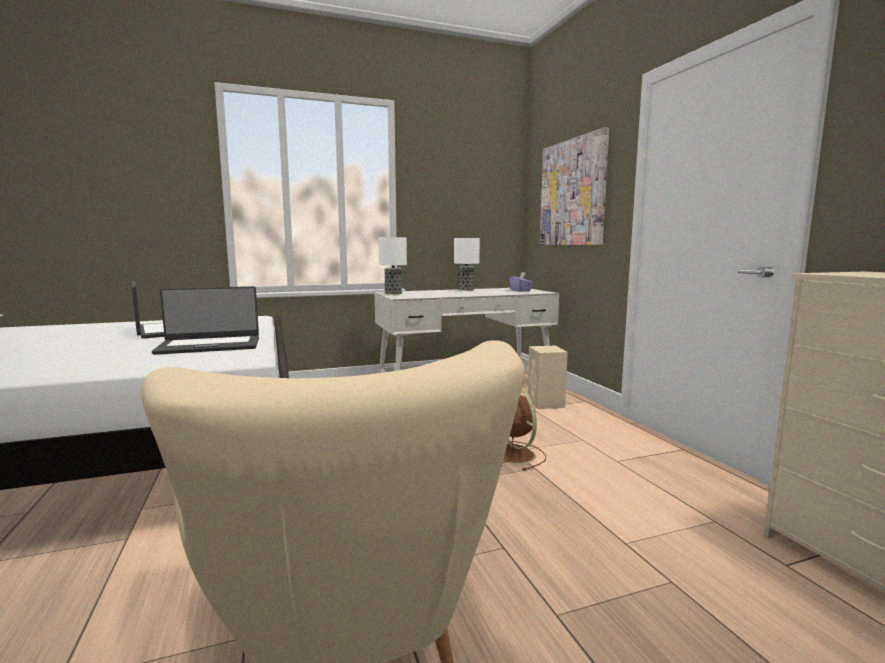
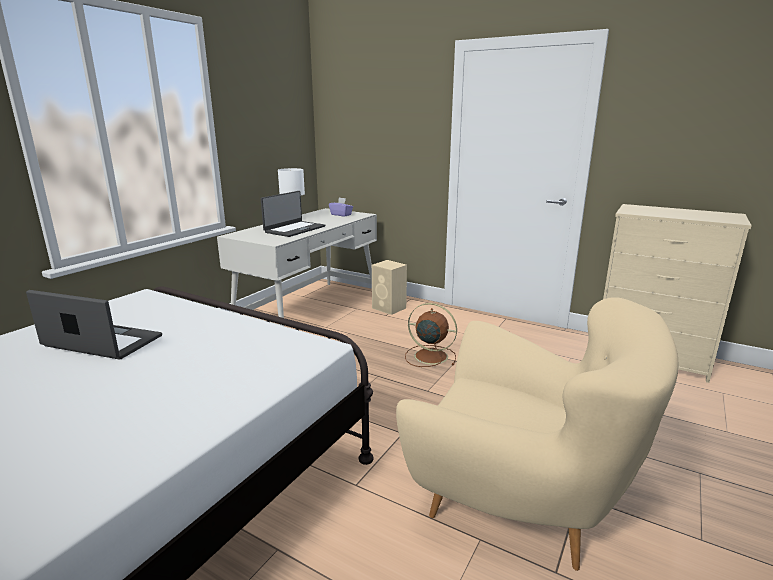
camera: 40 degrees left, 10 degrees up
laptop [152,286,259,355] -> laptop moved to [261,191,325,237]
table lamp [378,237,407,295] -> none
picture [540,128,609,245] -> none

